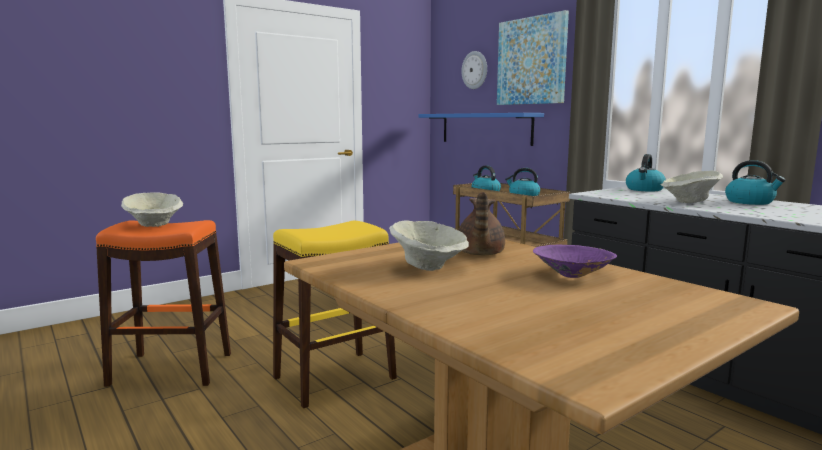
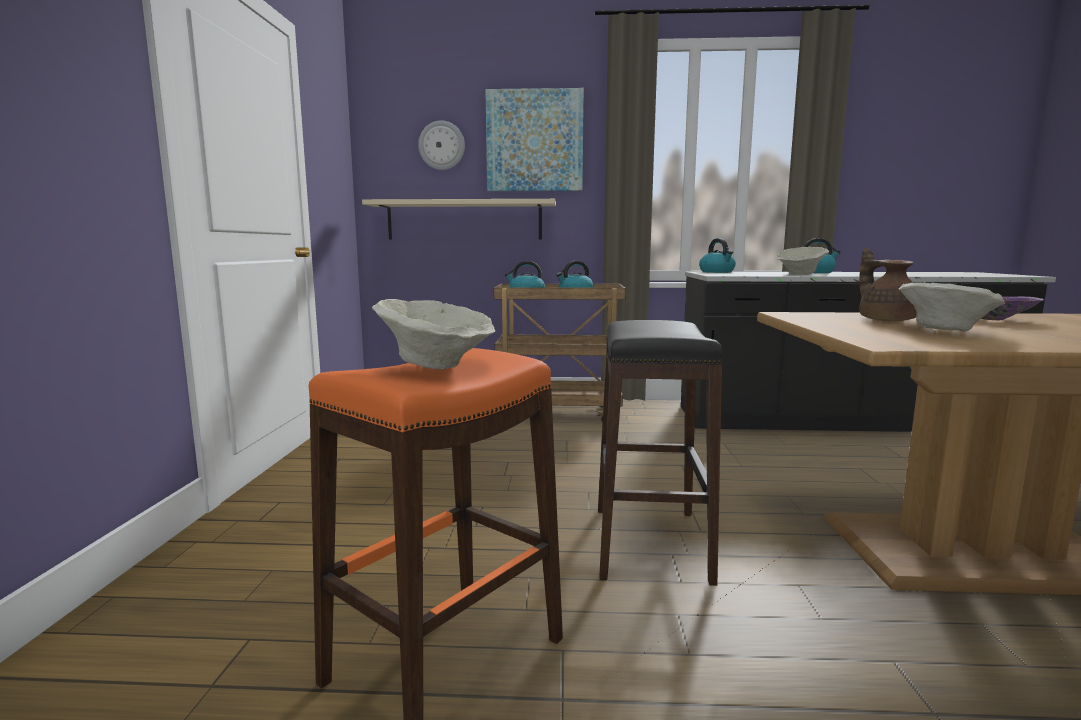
camera: 50 degrees left, 0 degrees up
yellow stool [273,221,397,408] -> black stool [598,320,723,586]
blue shelf [419,113,544,146] -> beige shelf [362,199,556,240]
brown teapot [458,192,505,255] -> brown teapot turned 150 degrees counterclockwise [859,247,917,321]

